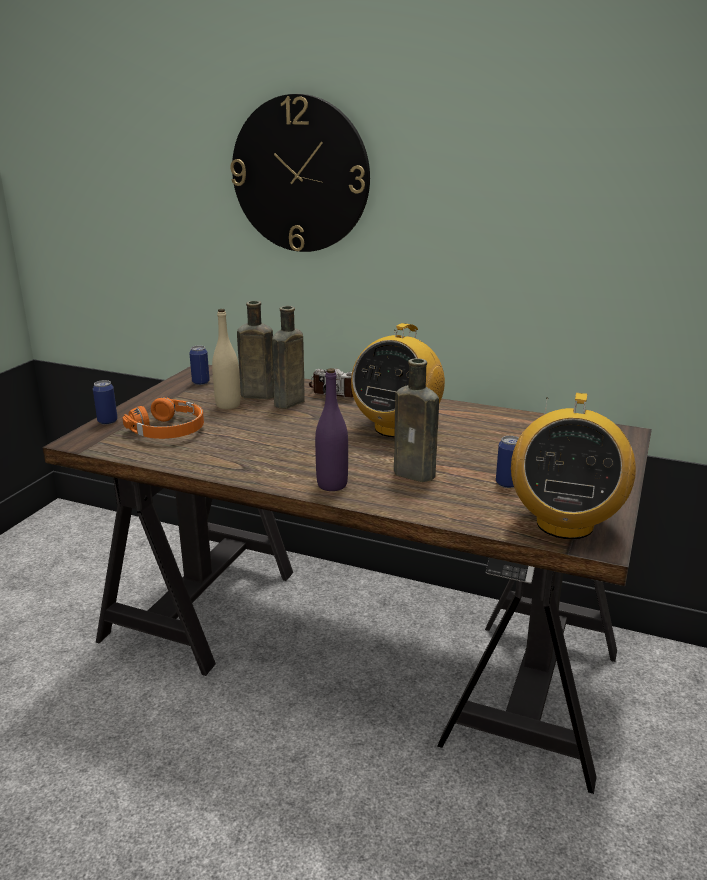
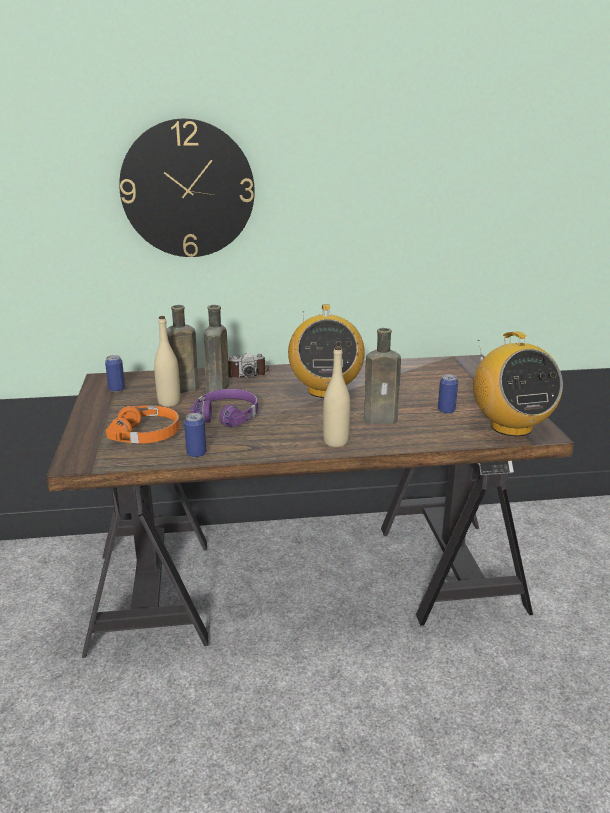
camera: 30 degrees left, 0 degrees up
can [93,380,118,425] -> can moved to [184,413,206,458]
purple bottle [315,368,348,491] -> beige bottle [323,346,350,447]
none -> purple headphones [190,389,258,427]

